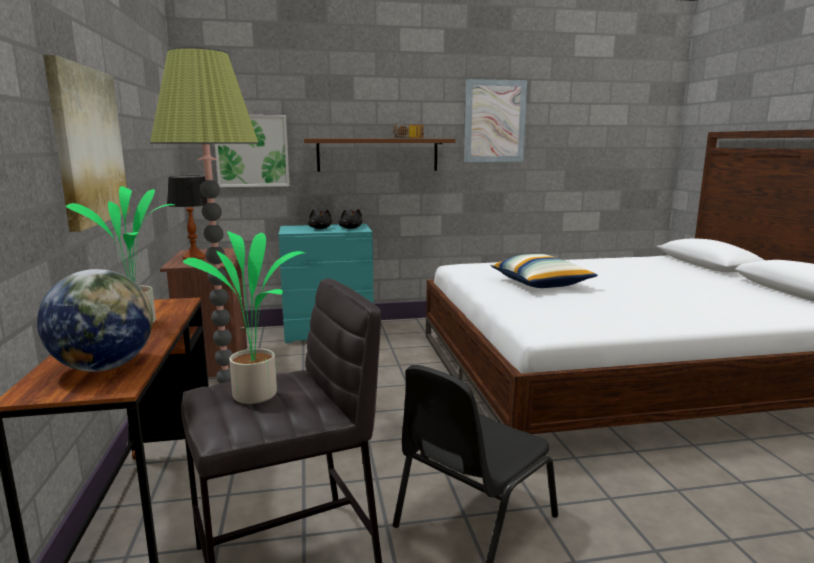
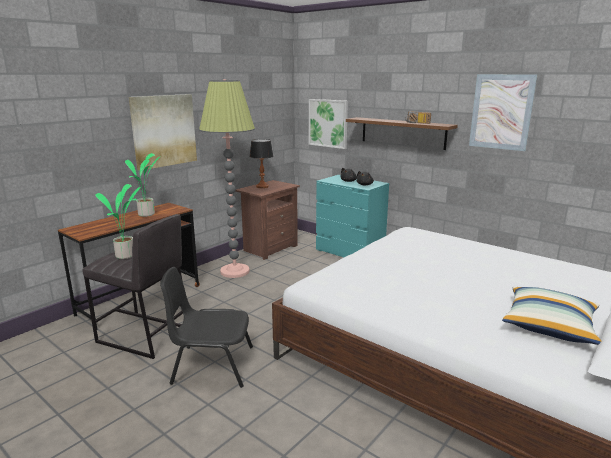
camera: 50 degrees right, 5 degrees up
globe [37,269,153,372] -> none
pillow [490,254,598,288] -> pillow moved to [502,286,601,345]

